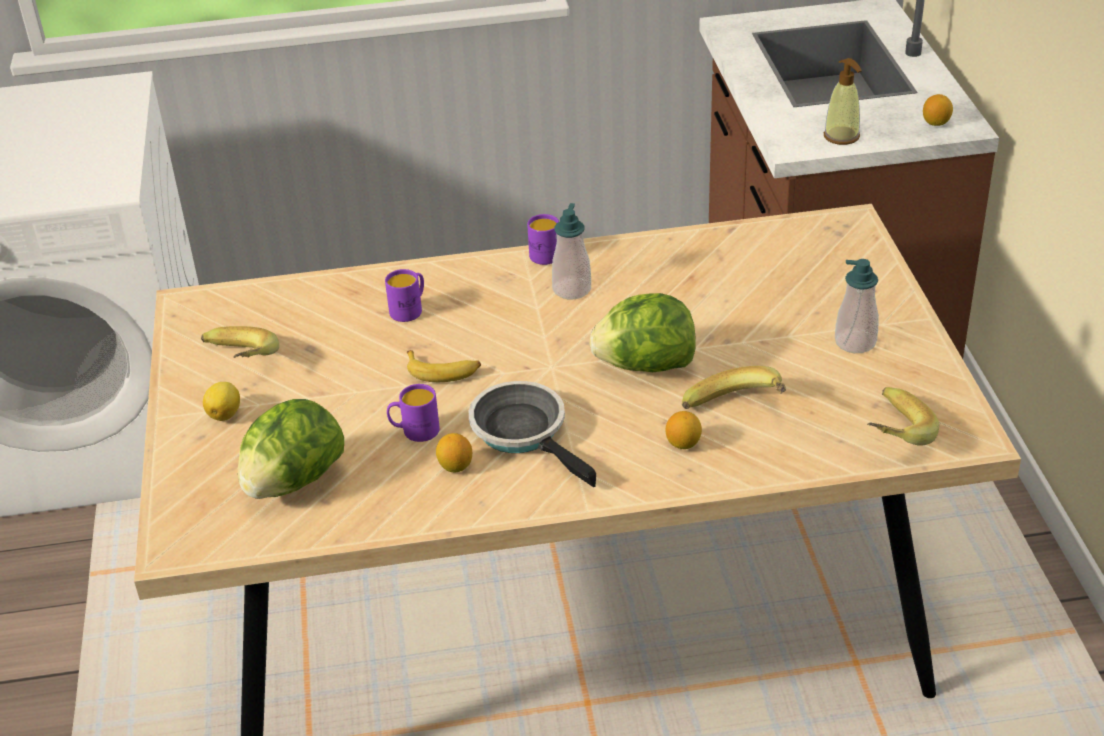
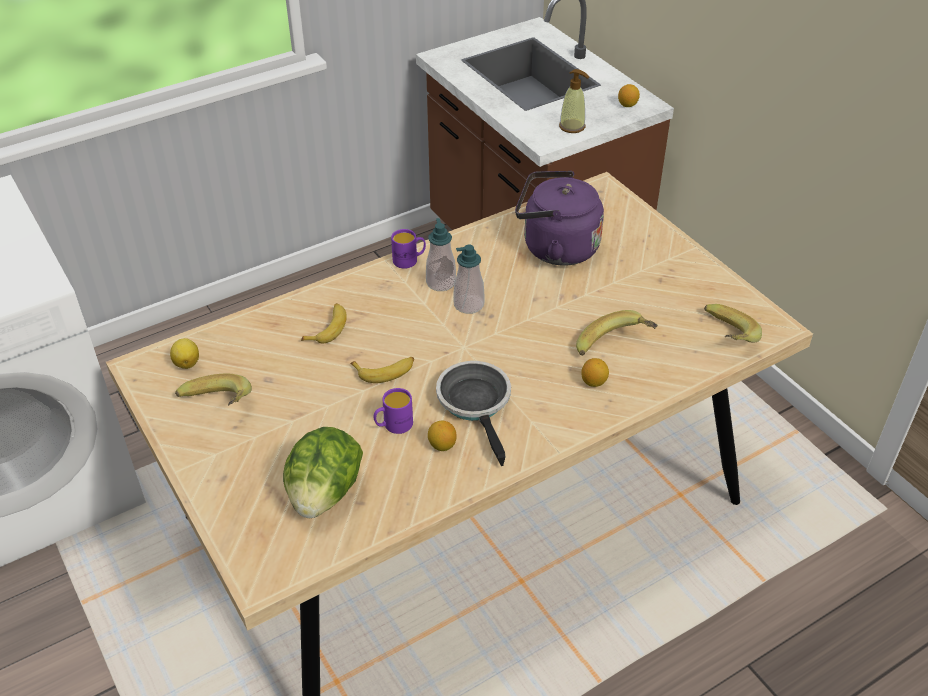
camera: 25 degrees left, 5 degrees up
lemon [203,382,240,421] -> lemon moved to [170,338,199,369]
purple mug [385,269,424,322] -> banana [301,303,347,343]
frying pan [469,381,596,488] -> frying pan turned 45 degrees clockwise [436,361,511,466]
lettuce [589,293,696,372] -> none
soap dispenser [835,259,879,353] -> soap dispenser moved to [454,245,484,314]
none -> purple kettle [515,171,604,266]

